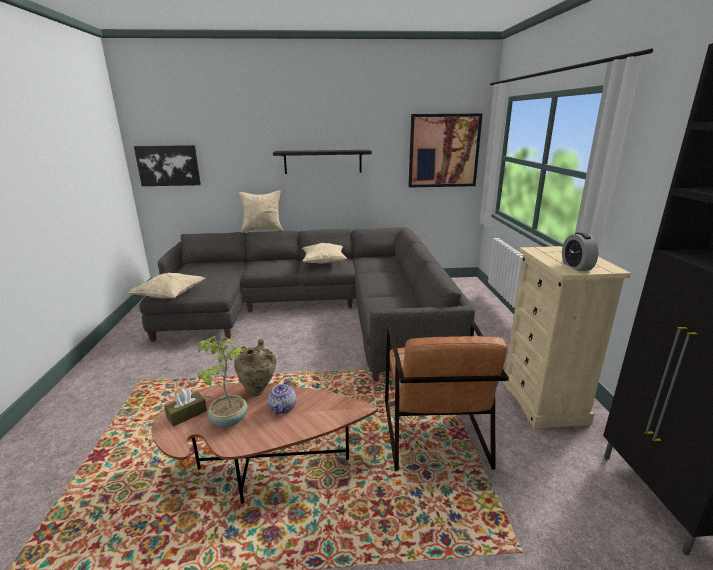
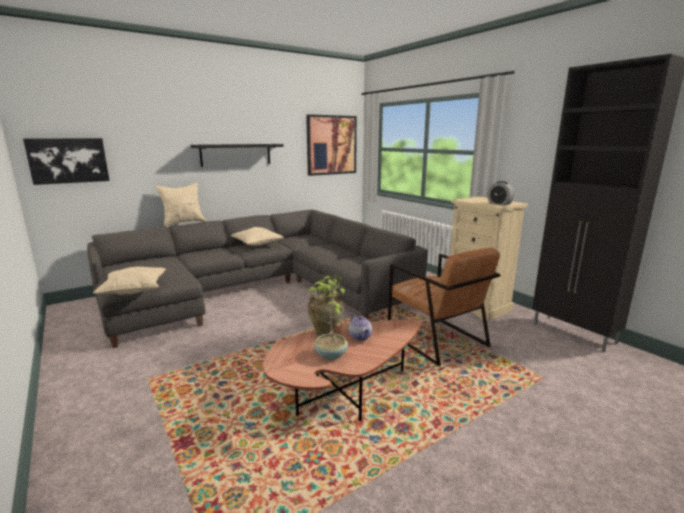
camera: 30 degrees left, 5 degrees down
brown tissue box [164,389,207,427] -> none

